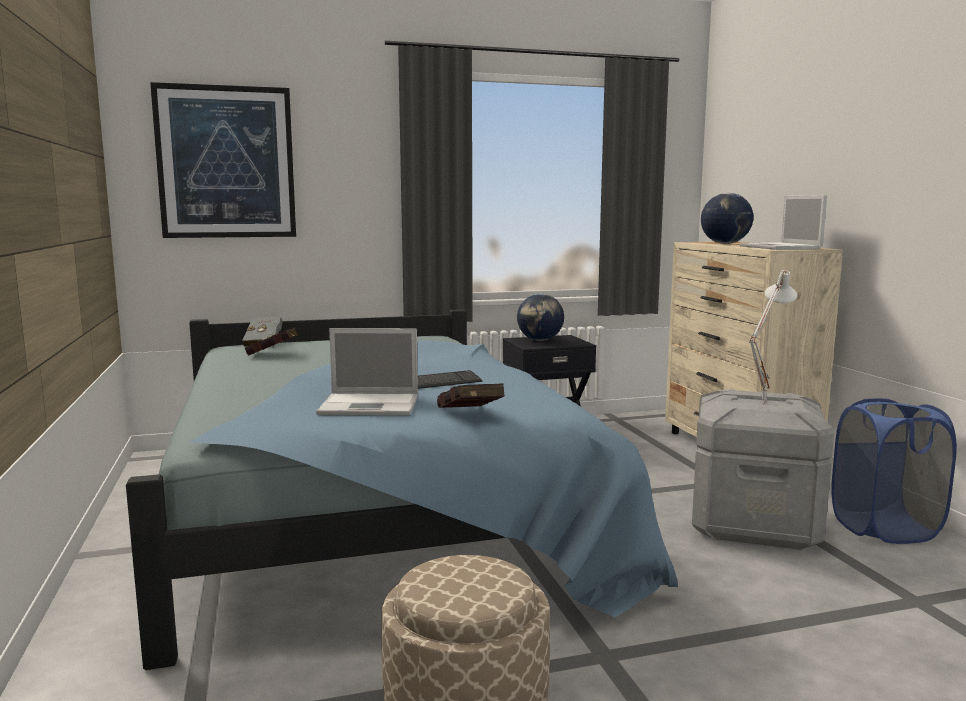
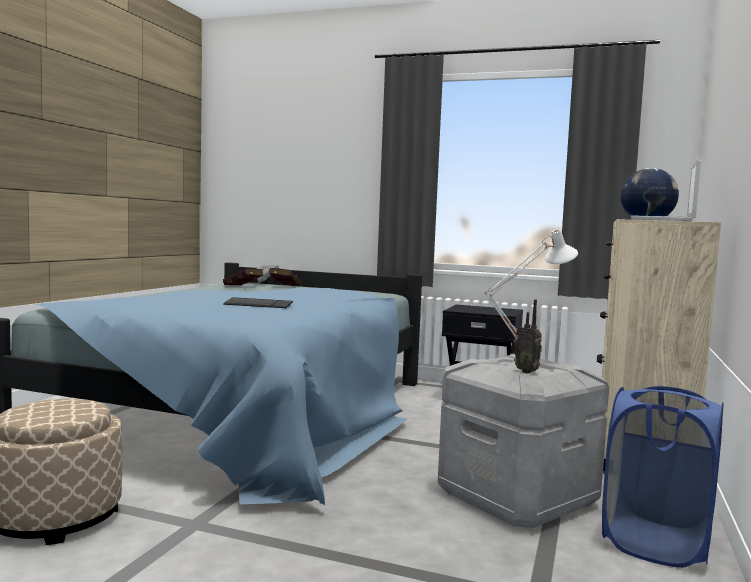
camera: 35 degrees right, 5 degrees down
picture [150,82,296,238] -> none
laptop [316,328,418,415] -> none
red book [437,383,505,408] -> red book moved to [269,268,301,286]
globe [517,294,564,341] -> none
none -> radio [513,299,542,373]

